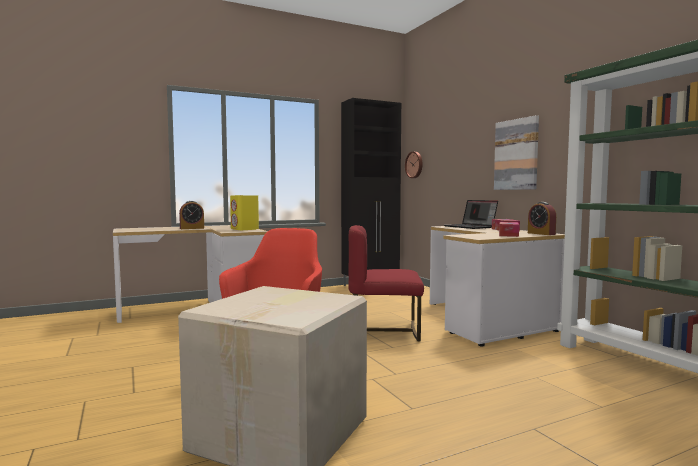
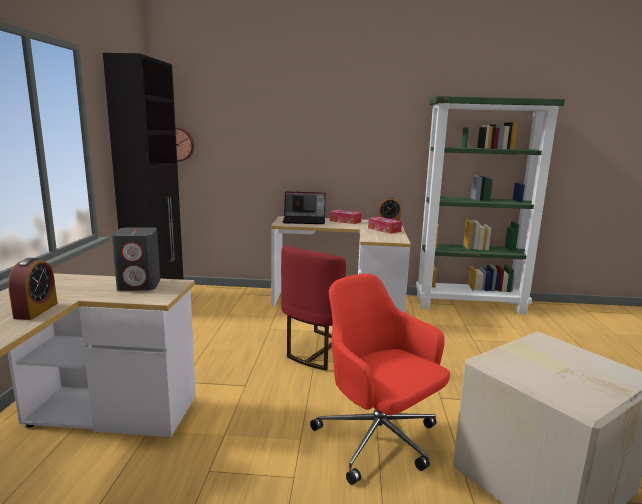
camera: 60 degrees left, 10 degrees up
yellow speaker [230,195,259,230] -> grey speaker [112,227,160,291]
picture [494,115,539,190] -> none

